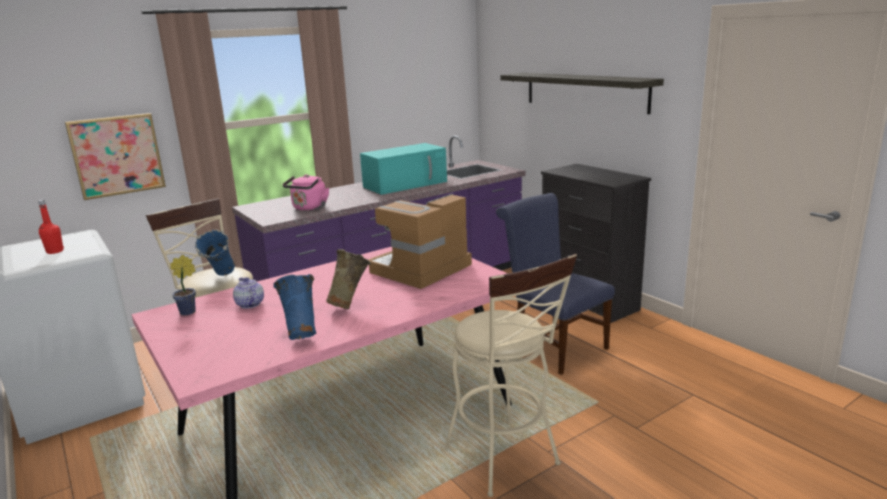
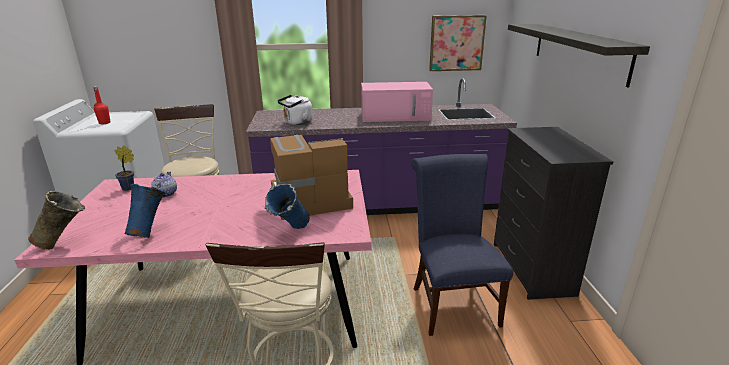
camera: 30 degrees right, 5 degrees up
picture [65,113,166,200] -> picture moved to [429,15,487,71]
blue vase [195,229,235,276] -> blue vase moved to [265,183,310,229]
pink kettle [283,174,329,211] -> white kettle [277,95,313,125]
beige vase [326,249,371,310] -> beige vase moved to [28,191,85,249]
turquoise microwave [360,143,447,195] -> pink microwave [361,82,433,122]

